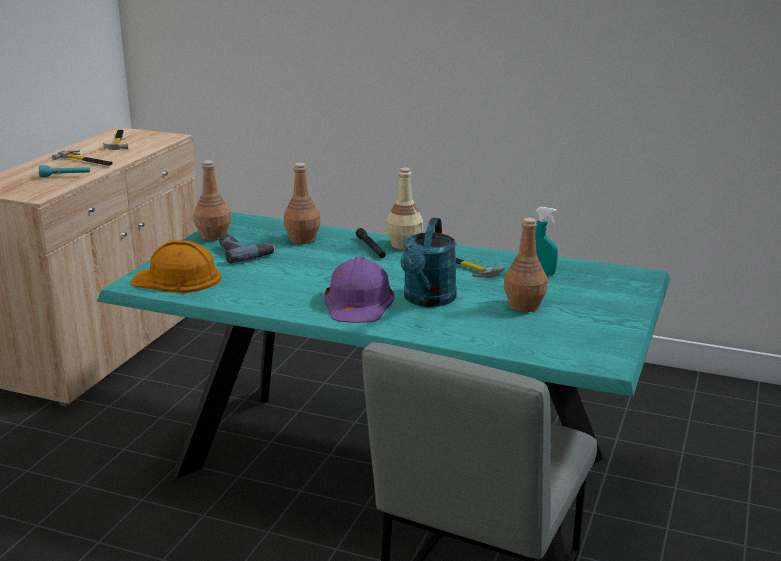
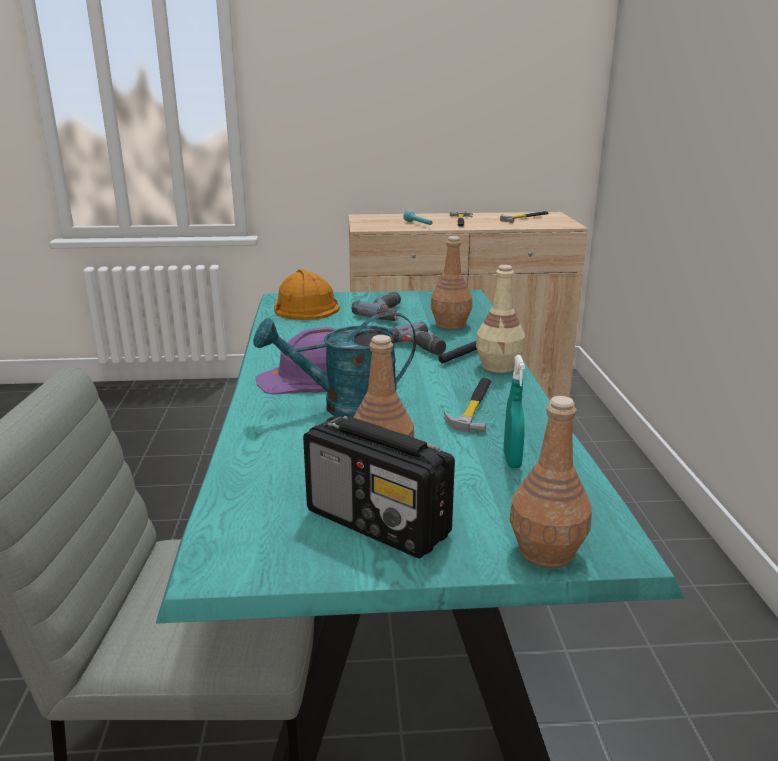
camera: 65 degrees right, 0 degrees up
brown bottle [194,160,231,241] -> brown bottle moved to [509,396,592,568]
none -> radio [303,416,455,558]
none -> power drill [389,321,446,355]

